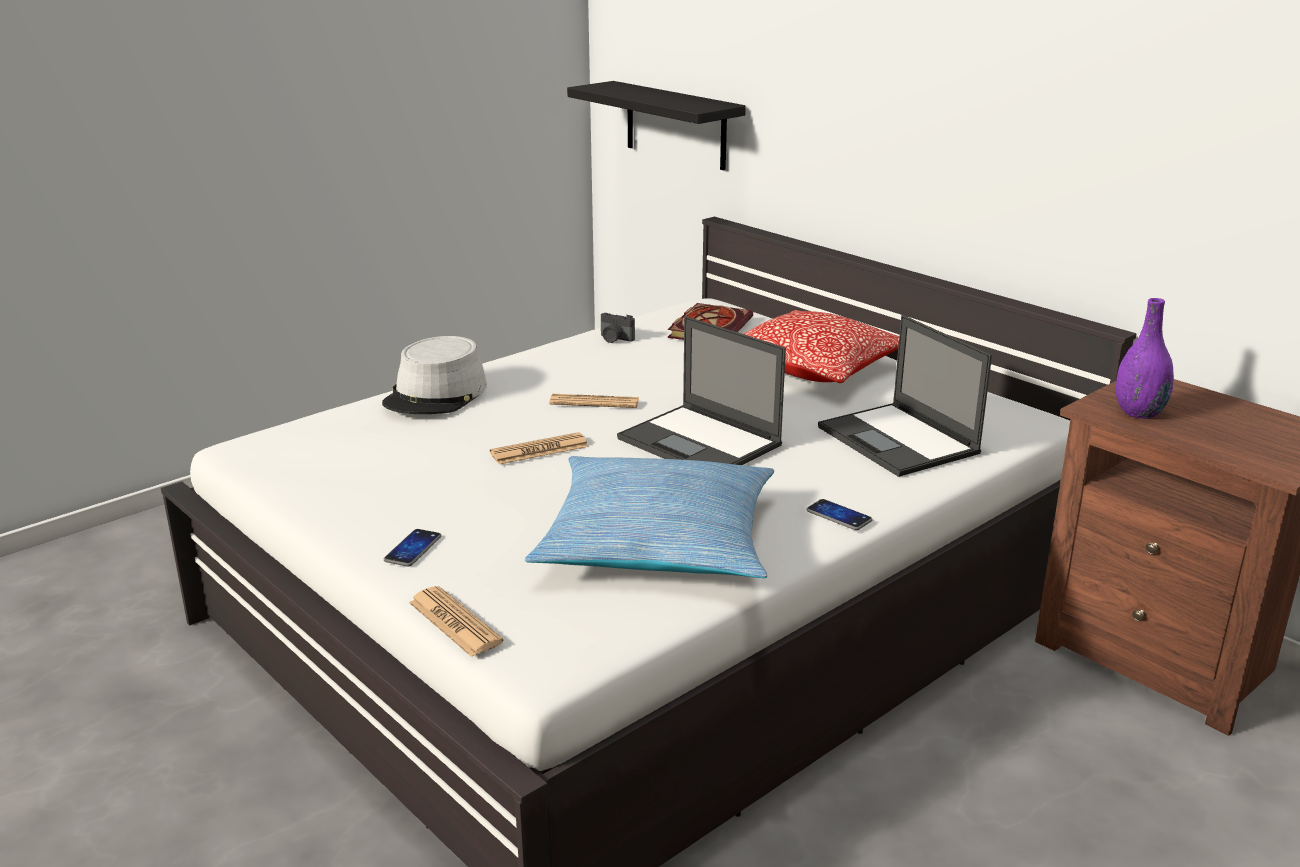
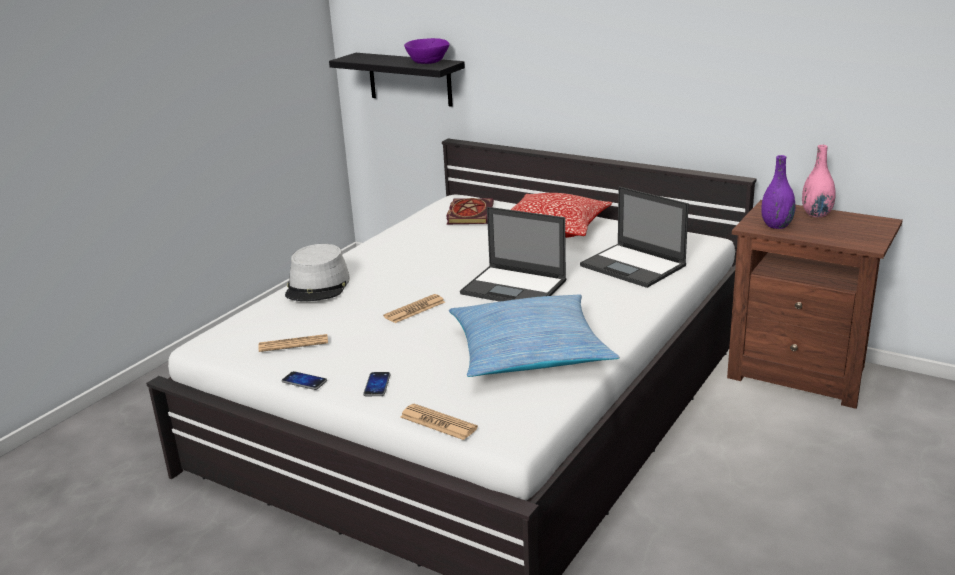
camera: 15 degrees left, 0 degrees up
newspaper [550,394,639,408] -> newspaper moved to [258,334,328,352]
camera [601,313,635,343] -> none
phone [806,499,872,530] -> phone moved to [281,371,327,390]
none -> purple bowl [404,38,450,64]
none -> pink vase [802,145,836,217]

